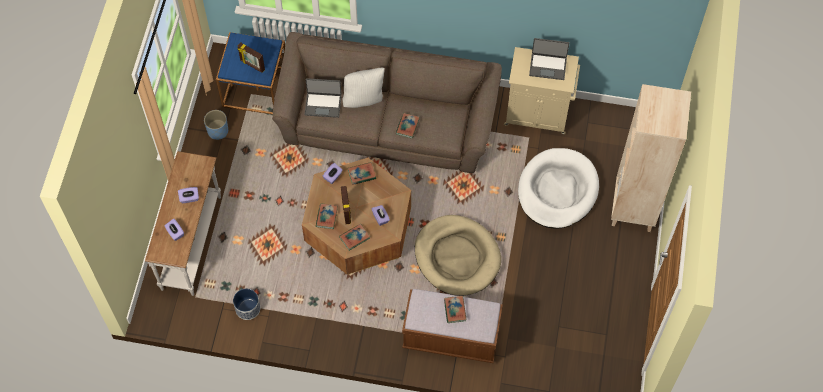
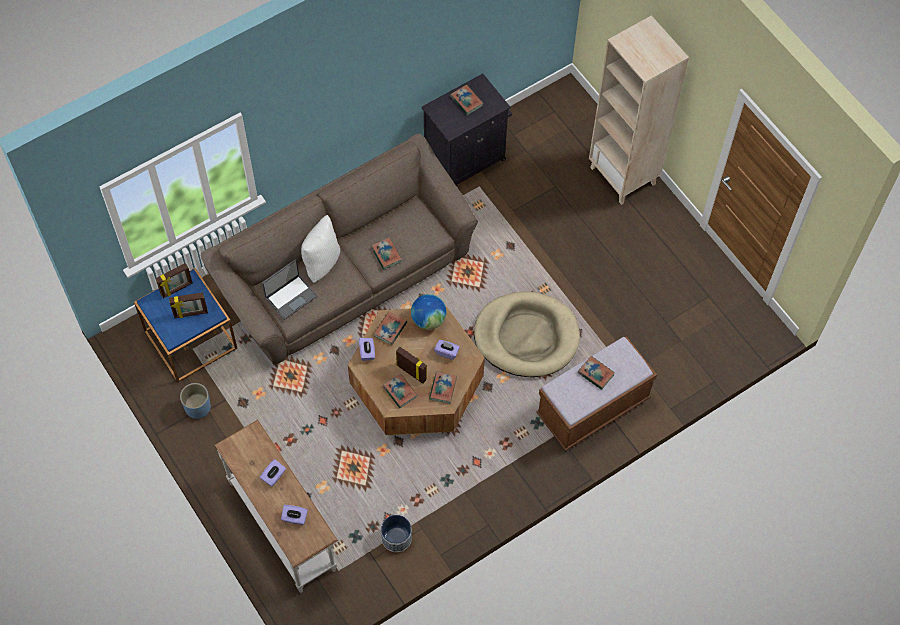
camera: 45 degrees left, 0 degrees up
beige cabinet [504,47,580,134] -> black cabinet [421,73,512,185]
white dog bed [518,148,599,229] -> none
laptop [529,38,569,80] -> book [450,85,483,115]
none -> picture frame [156,263,193,298]
none -> globe [411,294,446,330]

